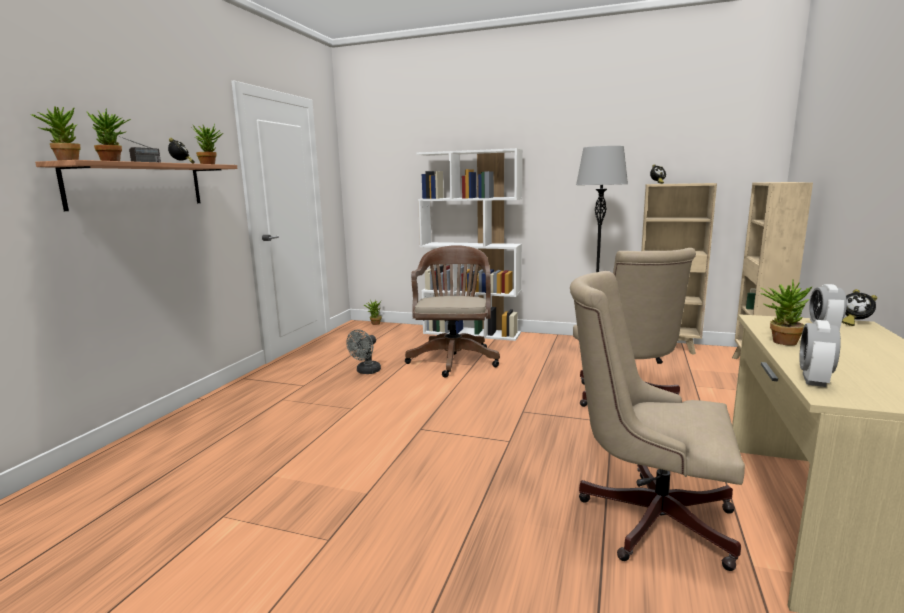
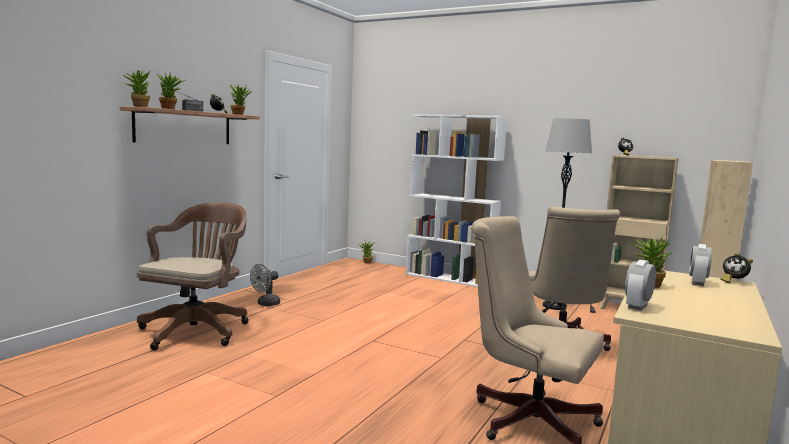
camera: 10 degrees right, 5 degrees down
grey fan [346,330,381,374] -> grey fan moved to [250,264,280,306]
brown office chair [405,245,500,378] -> brown office chair moved to [137,202,249,350]

